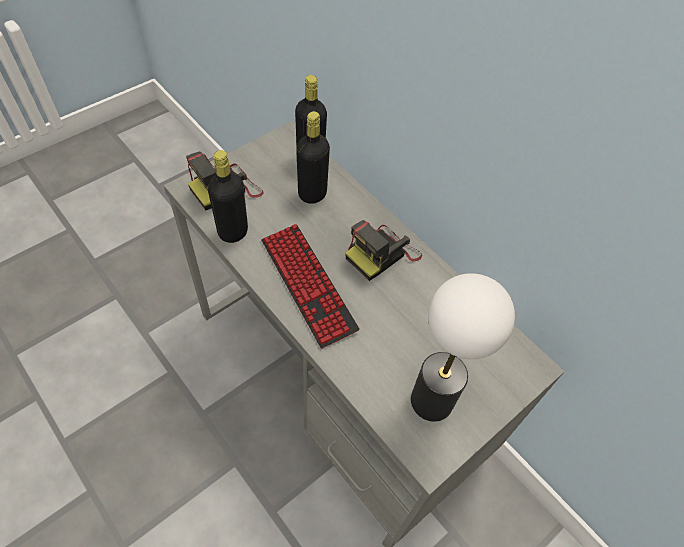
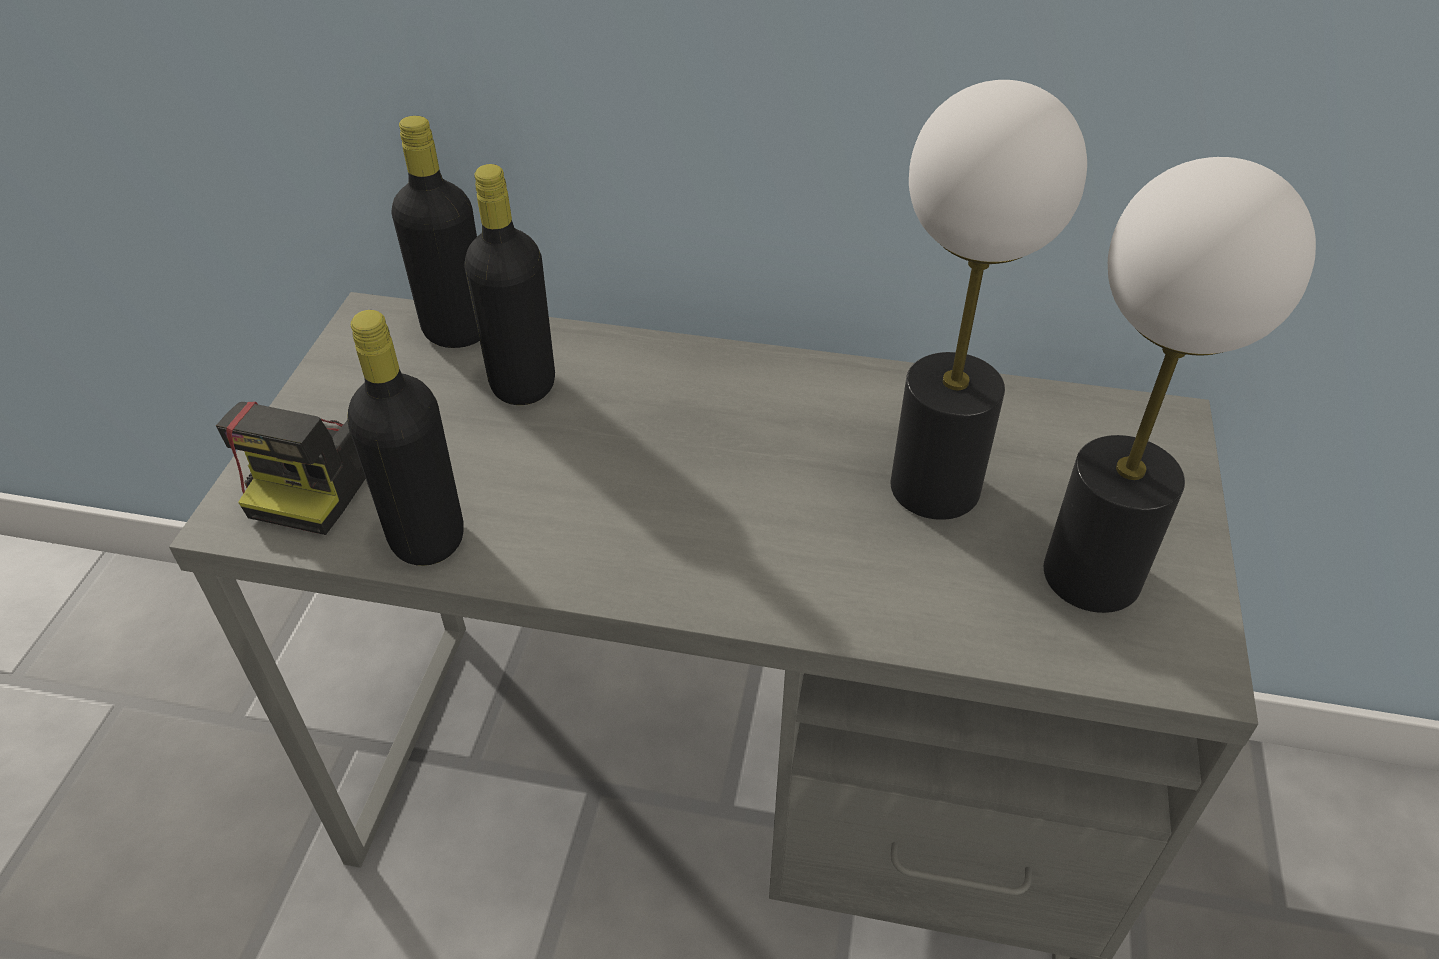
camera: 35 degrees left, 10 degrees down
keyboard [261,224,360,348] -> none
camera [345,220,422,281] -> none
none -> table lamp [891,80,1087,520]

